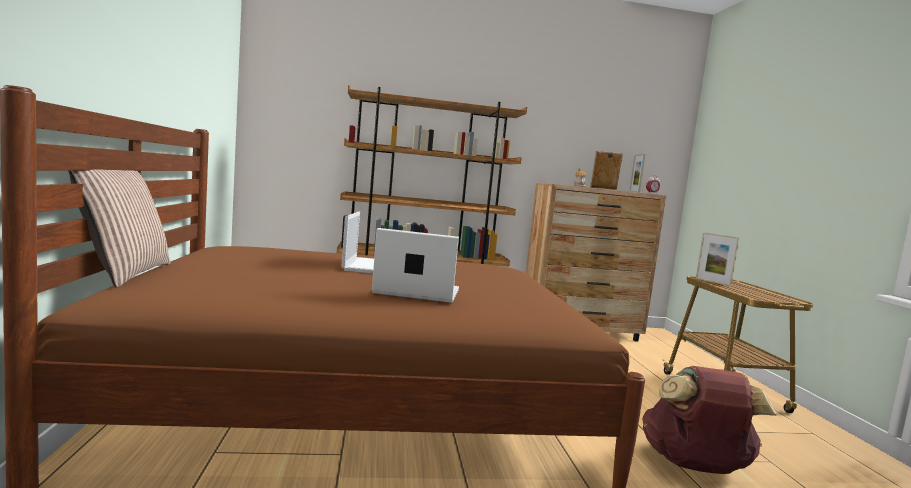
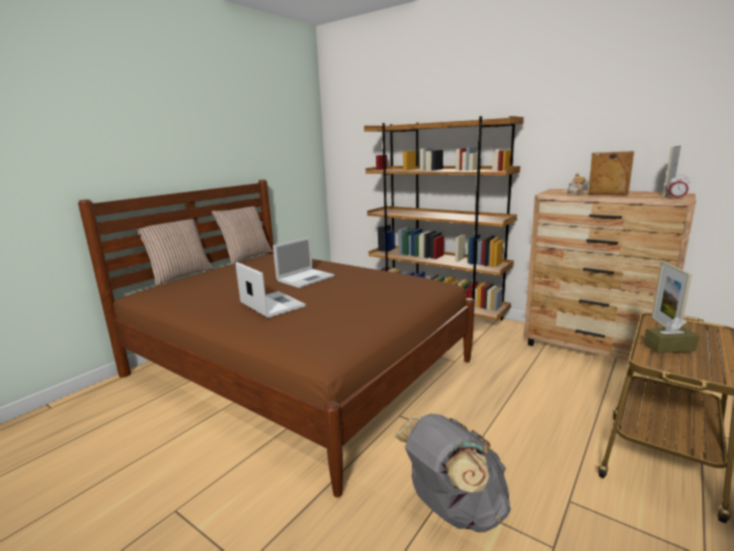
camera: 45 degrees right, 10 degrees up
brown backpack [642,366,777,474] -> grey backpack [395,414,511,532]
none -> pillow [212,206,273,265]
none -> brown tissue box [643,317,699,353]

